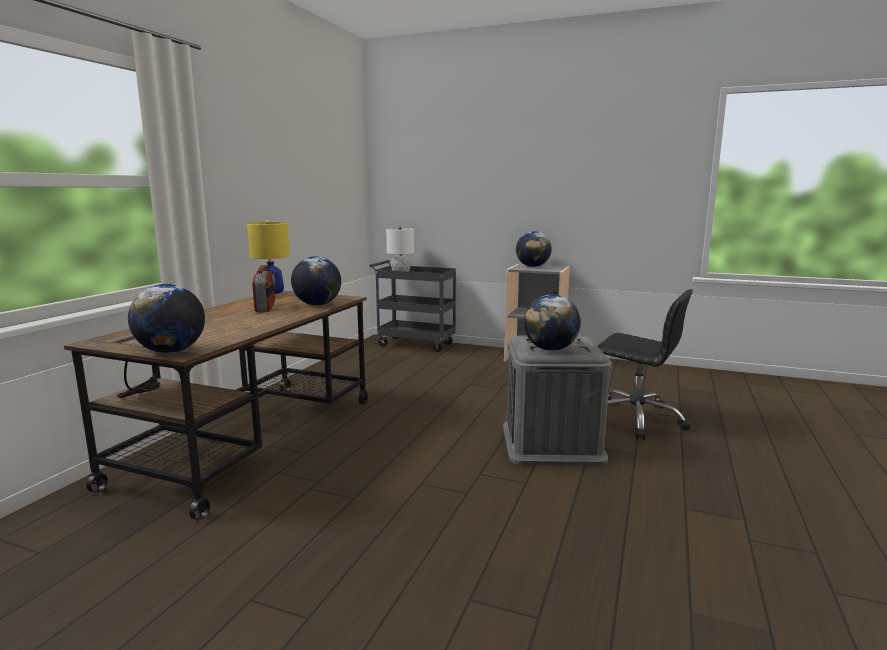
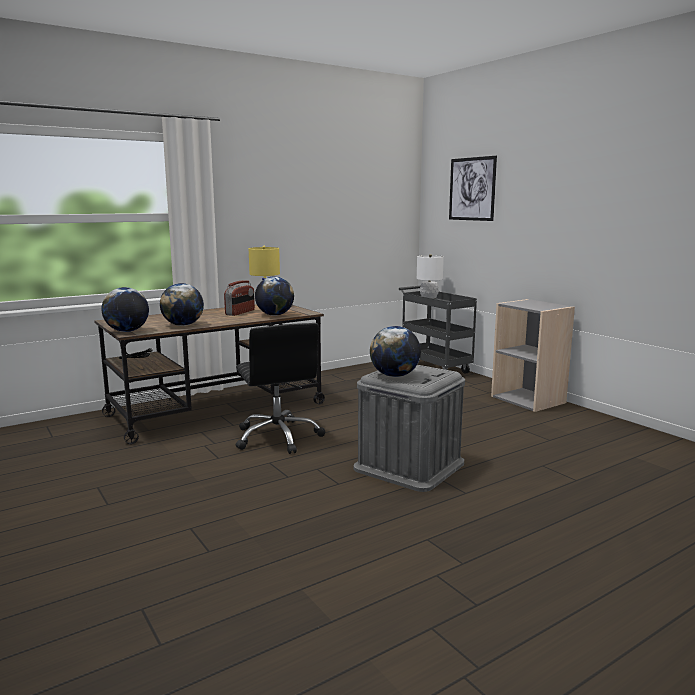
camera: 35 degrees right, 0 degrees up
globe [516,231,552,267] -> globe moved to [160,283,204,326]
black office chair [598,289,693,440] -> black office chair moved to [236,323,325,454]
none -> picture [449,156,497,221]

